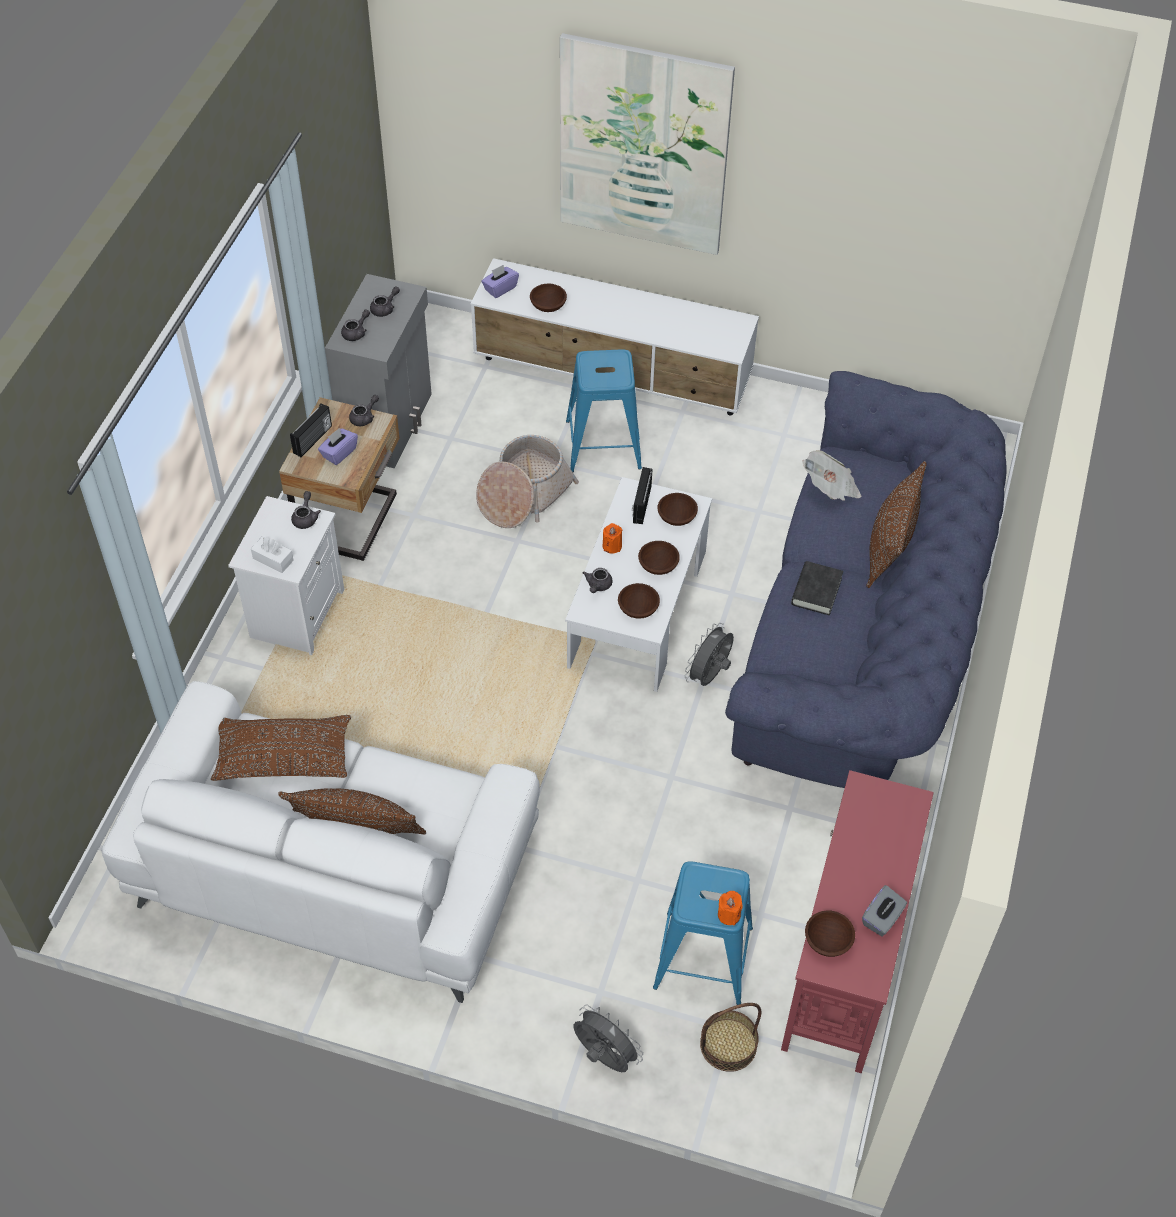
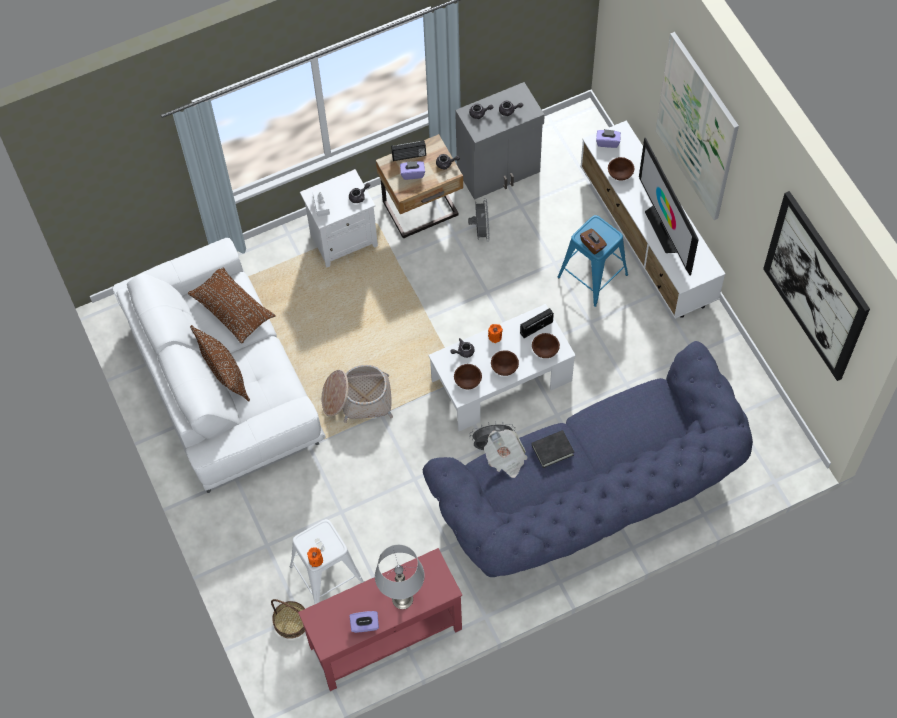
camera: 50 degrees right, 10 degrees up
basket [476,435,579,528] -> basket moved to [322,365,393,423]
grey fan [574,1005,643,1072] -> grey fan moved to [468,198,490,242]
blue stool [653,861,753,1005] -> white stool [290,519,364,604]
newspaper [803,450,861,501] -> newspaper moved to [484,429,528,478]
brown bowl [805,911,855,957] -> none
grey tissue box [862,885,907,936] -> purple tissue box [349,611,379,633]
brown pillow [866,461,927,588] -> none
none -> grey table lamp [375,545,425,609]
none -> brown tissue box [580,228,607,255]
none -> television [639,138,699,275]
none -> picture [763,191,870,381]

